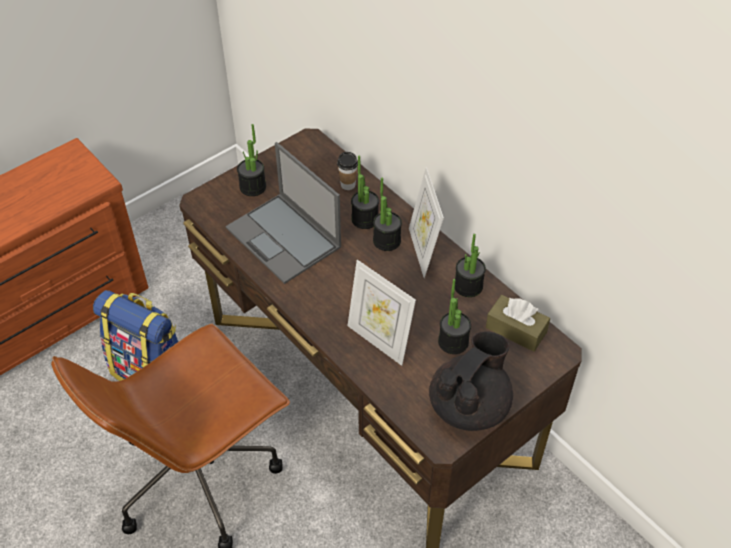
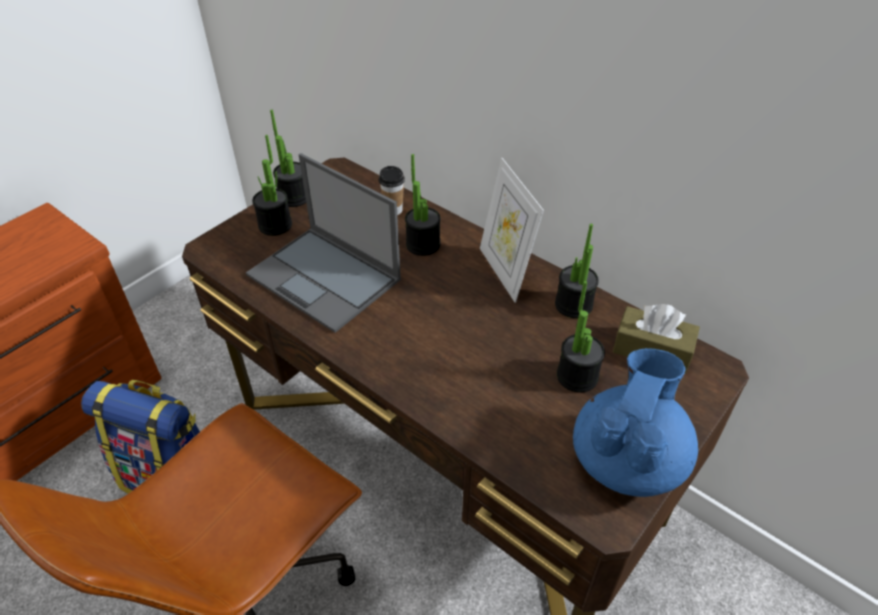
camera: 10 degrees left, 5 degrees down
picture frame [347,260,416,366] -> none
potted plant [373,177,402,251] -> potted plant moved to [270,110,306,207]
black teapot [429,332,513,431] -> blue teapot [573,348,698,497]

